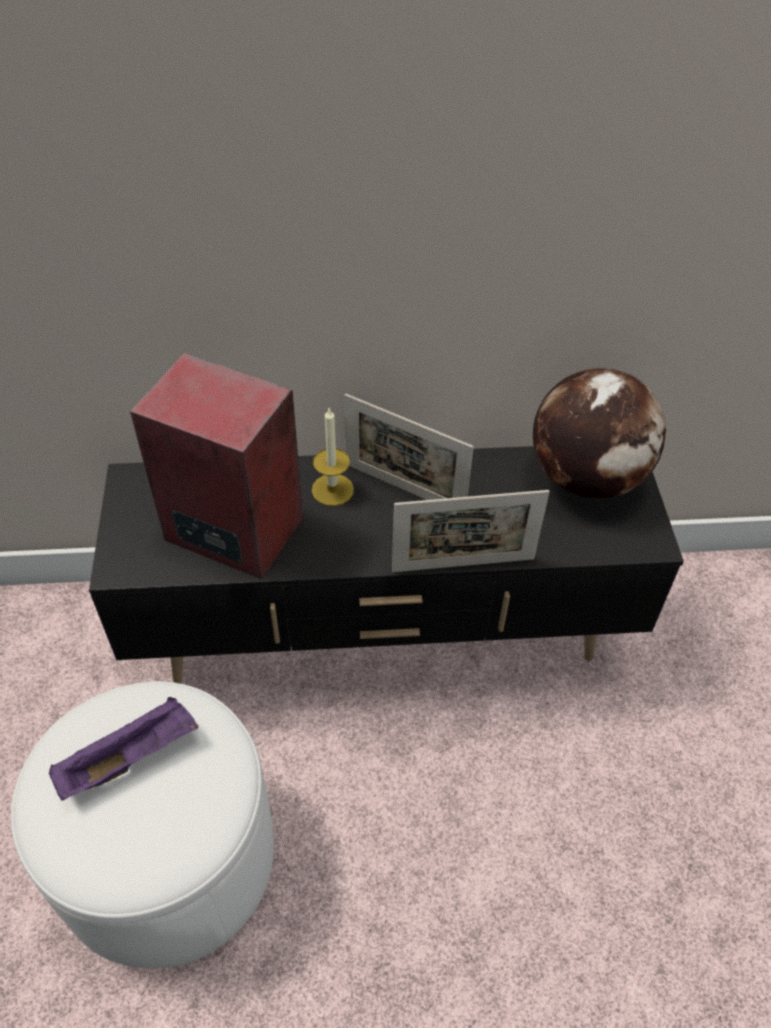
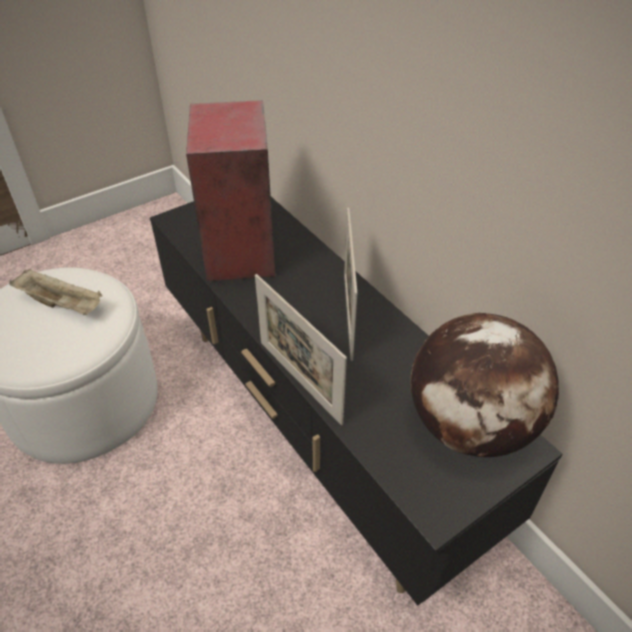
camera: 60 degrees right, 5 degrees down
purple tray [49,697,198,801] -> beige tray [9,269,102,315]
candle [312,408,354,506] -> none

